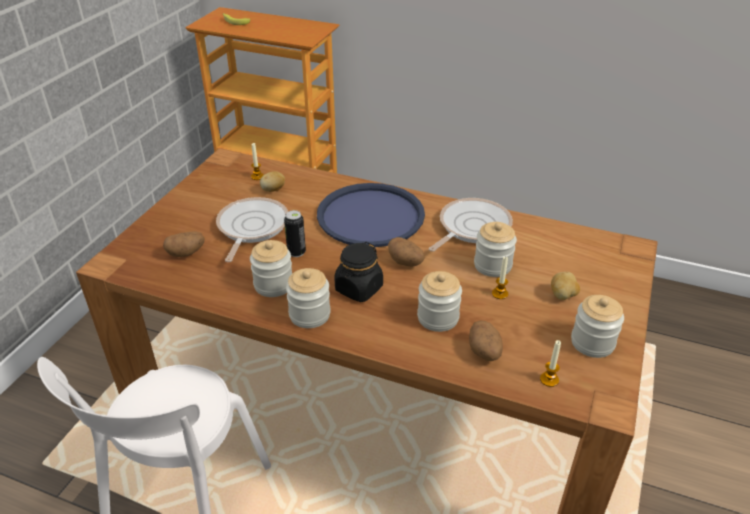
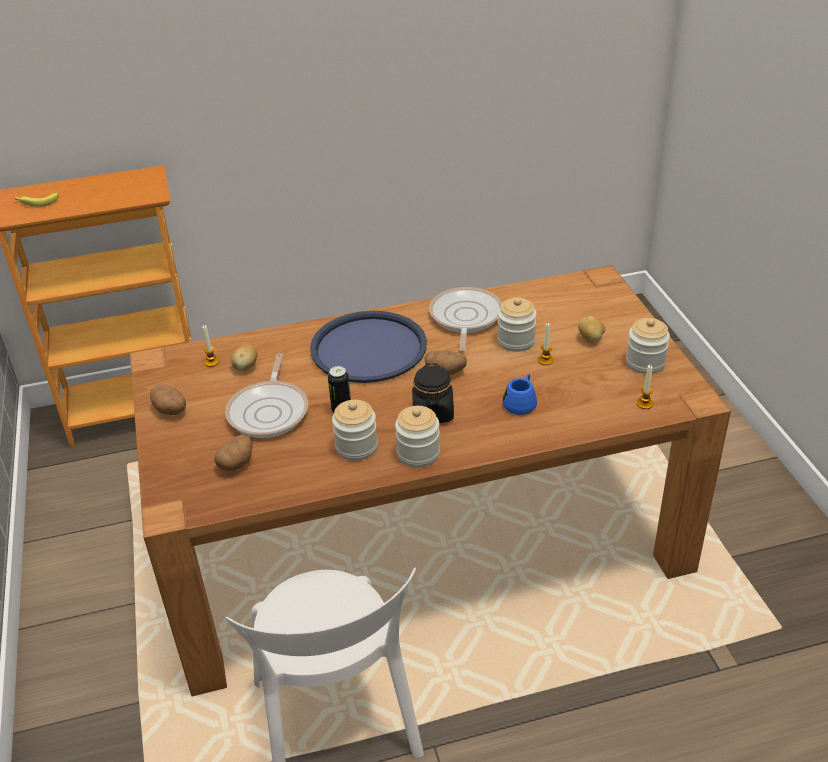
camera: 35 degrees left, 0 degrees up
frying pan [216,197,288,262] -> frying pan turned 150 degrees counterclockwise [225,353,309,438]
jar [417,271,462,332] -> blue mug [503,374,537,415]
potato [469,321,503,361] -> potato moved to [150,384,186,415]

